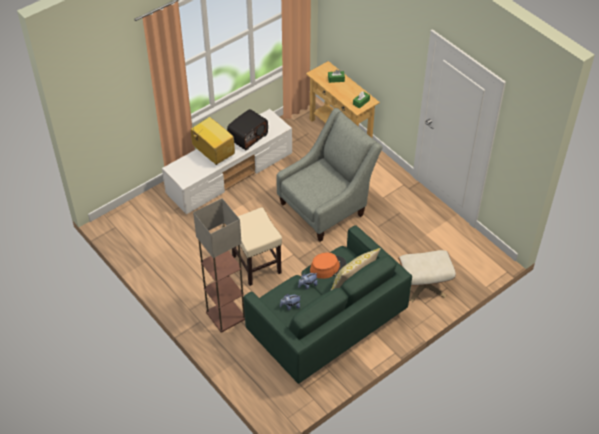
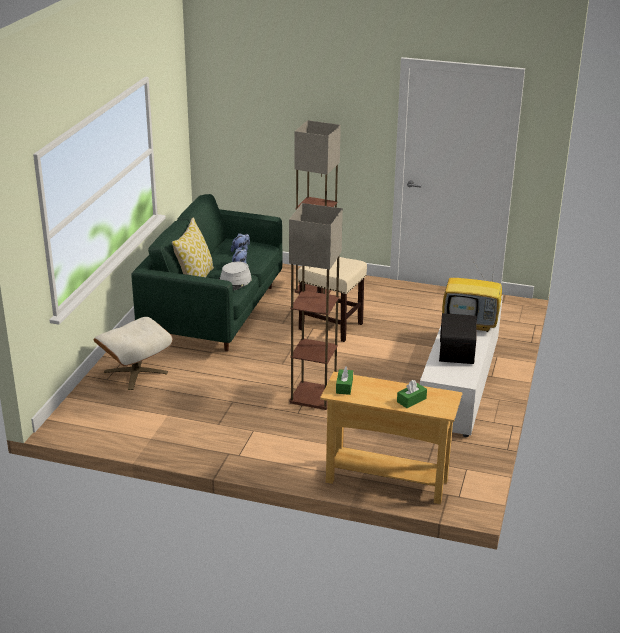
camera: 145 degrees right, 20 degrees down
grey armchair [276,108,383,242] -> floor lamp [289,203,343,410]
orange hat [310,252,347,279] -> grey hat [219,262,252,290]

